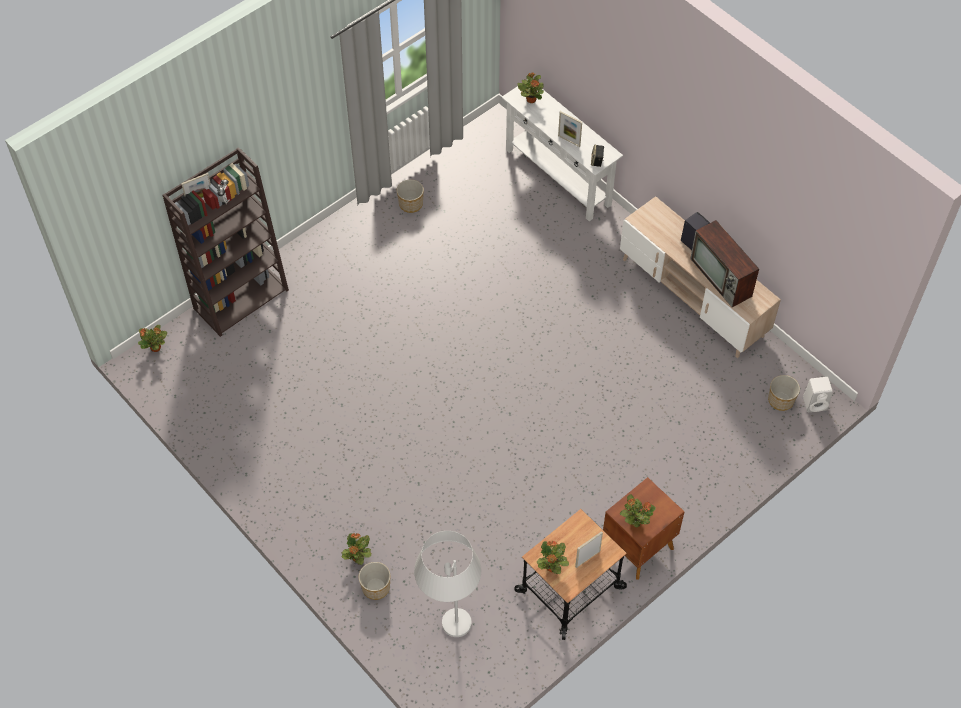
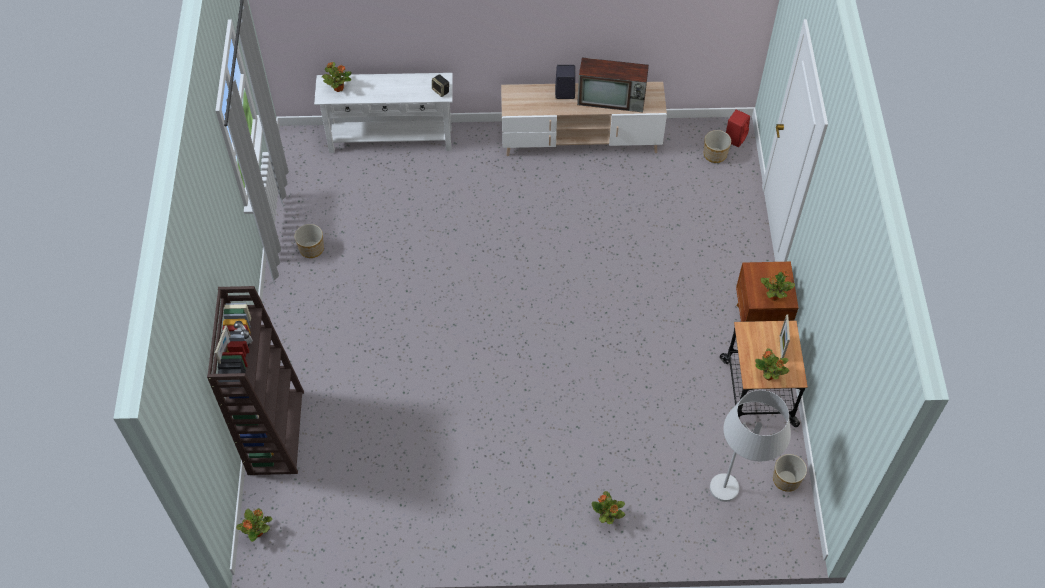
camera: 50 degrees left, 0 degrees up
planter [359,562,390,600] -> planter moved to [773,454,807,492]
picture frame [558,111,582,147] -> none
white speaker [803,377,833,412] -> red speaker [726,110,750,147]

